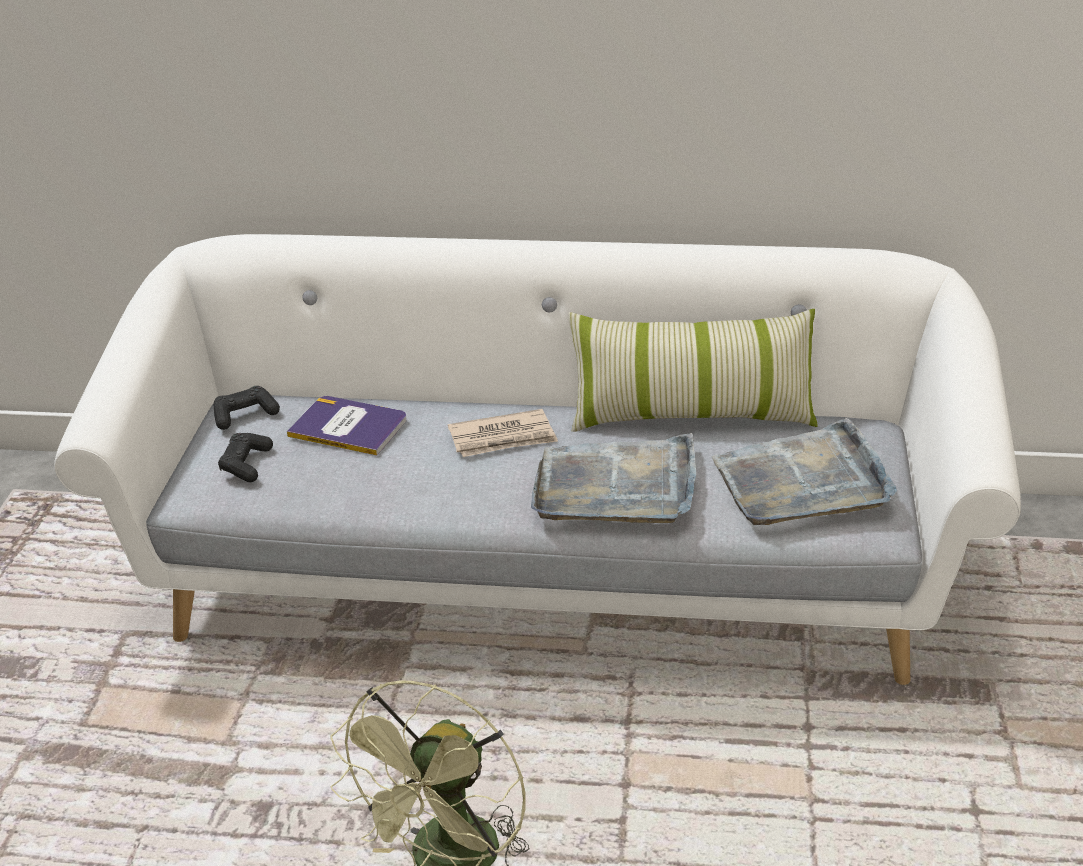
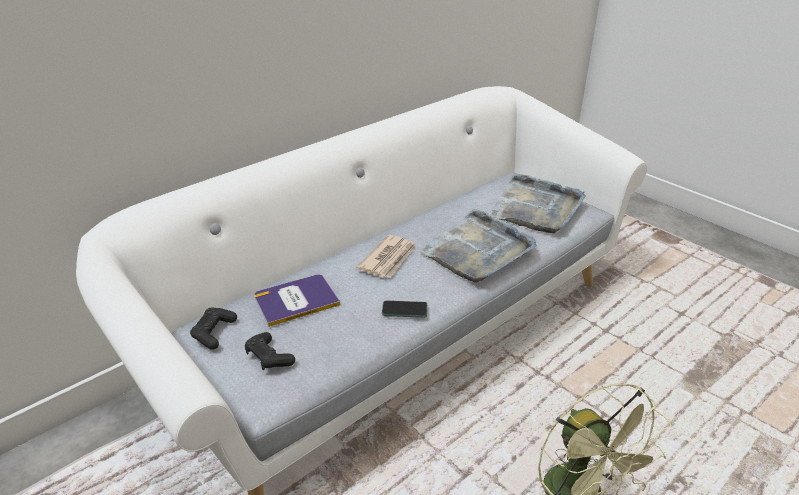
camera: 50 degrees left, 0 degrees up
pillow [568,309,818,432] -> none
none -> phone [382,301,427,318]

